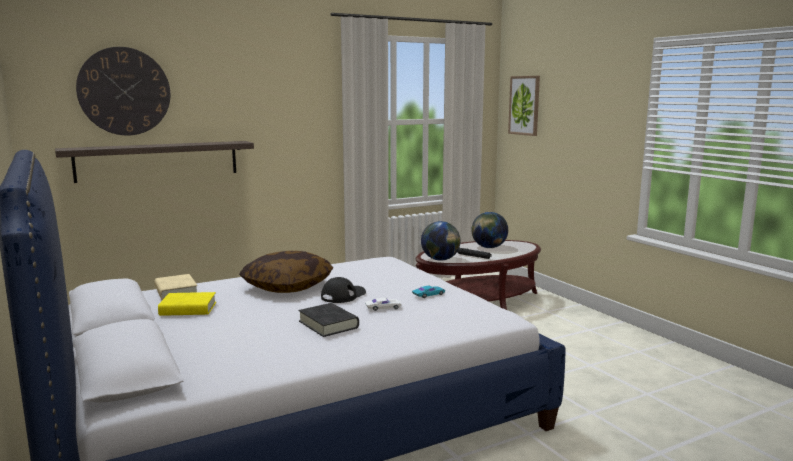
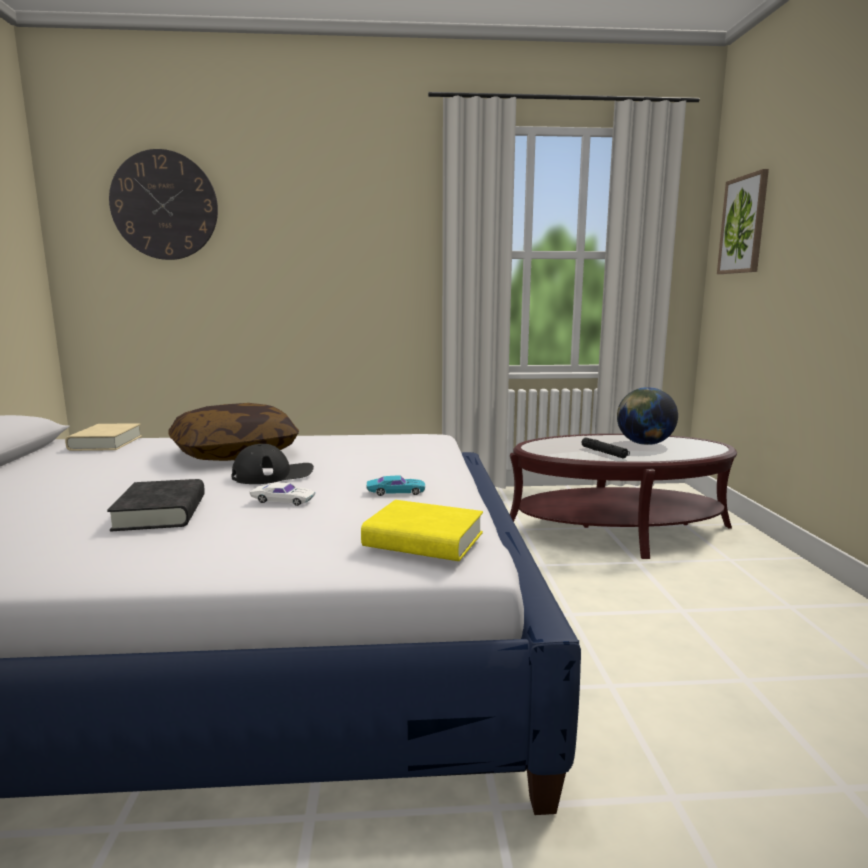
camera: 25 degrees right, 0 degrees up
shelf [55,141,254,183] -> none
yellow book [158,292,216,316] -> yellow book moved to [361,500,483,561]
globe [421,221,460,261] -> none

